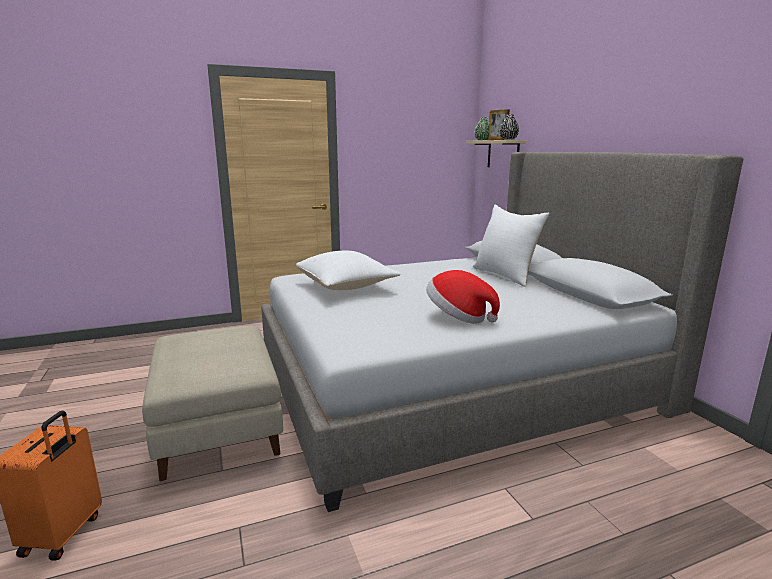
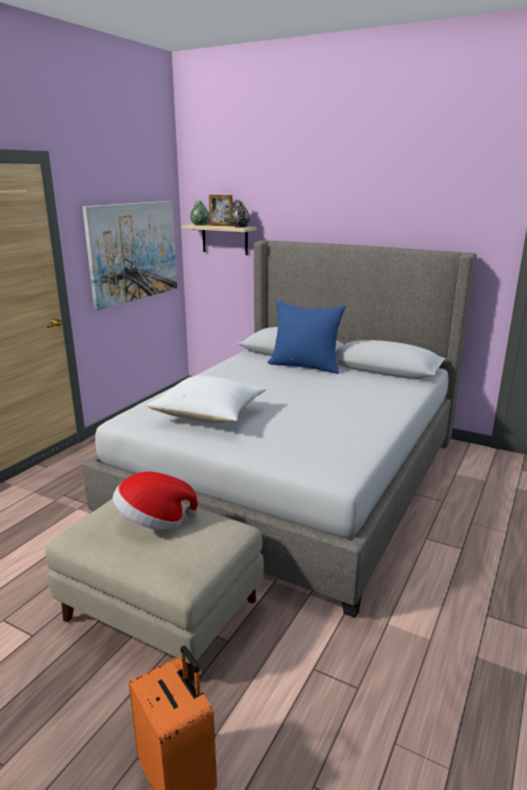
camera: 40 degrees left, 5 degrees up
hat [426,270,500,324] -> hat moved to [112,472,198,530]
white pillow [473,205,550,287] -> blue pillow [267,300,346,374]
none -> picture [82,201,177,311]

